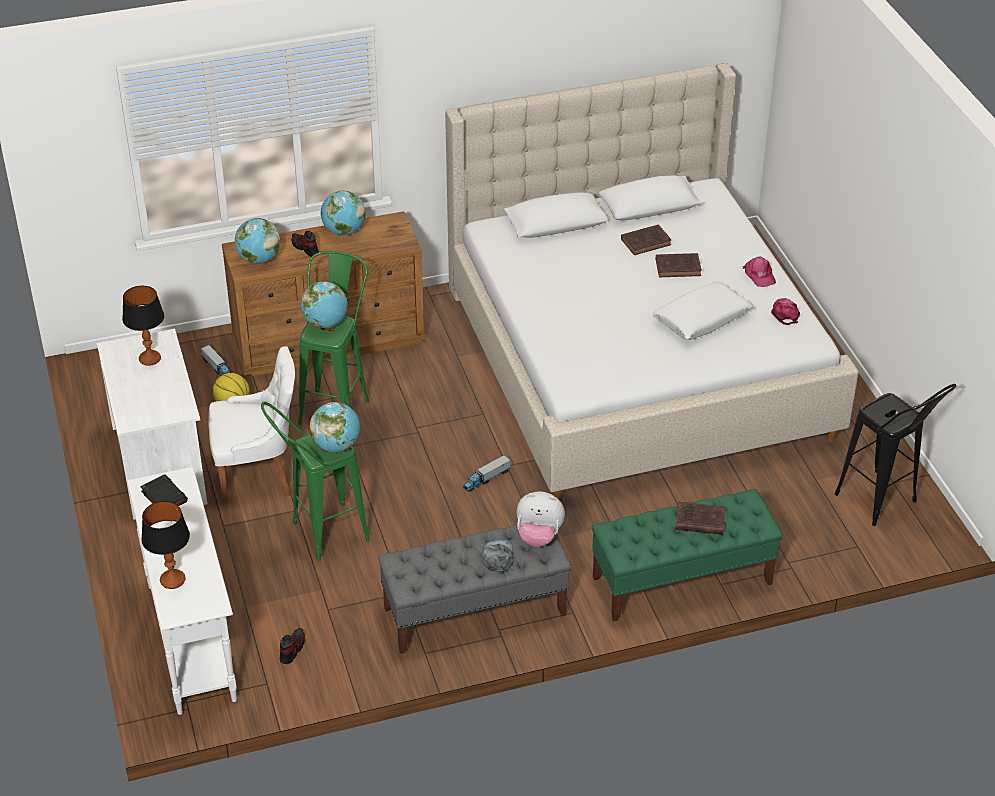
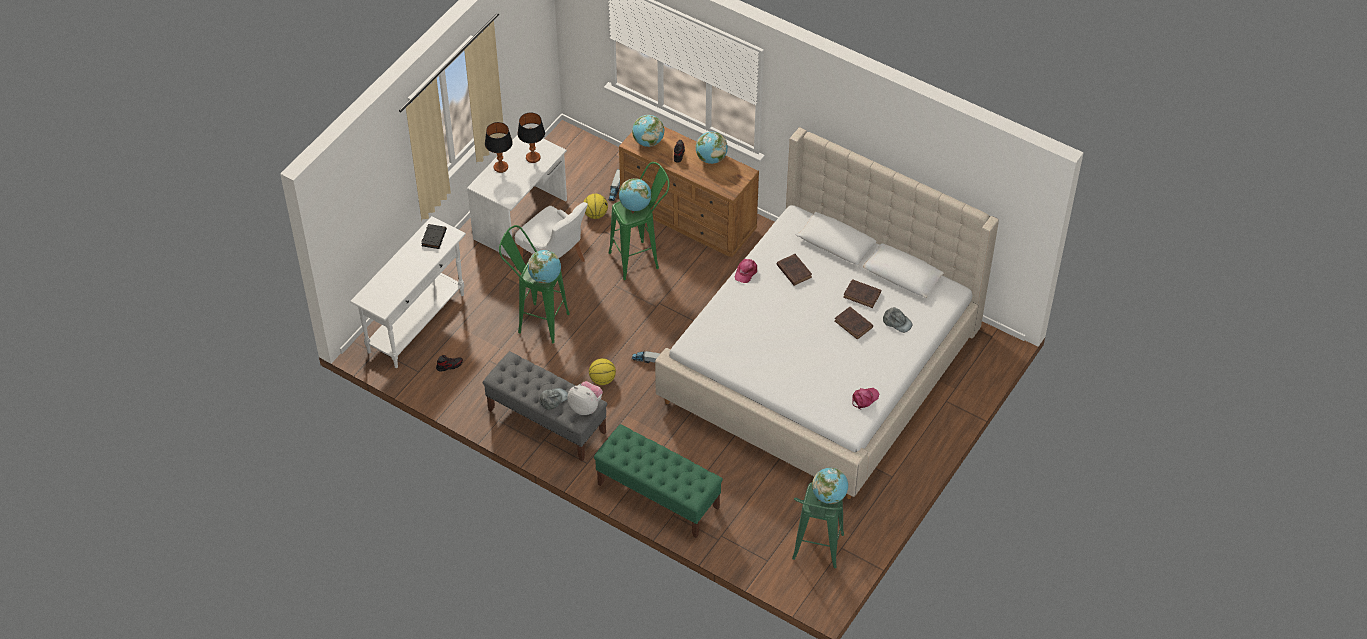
camera: 50 degrees right, 10 degrees up
table lamp [141,501,190,589] -> table lamp moved to [485,122,513,173]
plush toy [517,492,565,547] -> plush toy turned 150 degrees clockwise [567,381,603,415]
white pillow [653,282,753,340] -> none
brown book [675,502,726,535] -> brown book moved to [777,254,812,286]
pink cap [743,256,776,287] -> pink cap moved to [735,259,757,283]
black stool [835,384,956,526] -> green stool [792,482,844,568]
none -> basketball [589,358,616,385]
none -> globe [812,468,848,504]
none -> grey cap [883,307,912,333]

